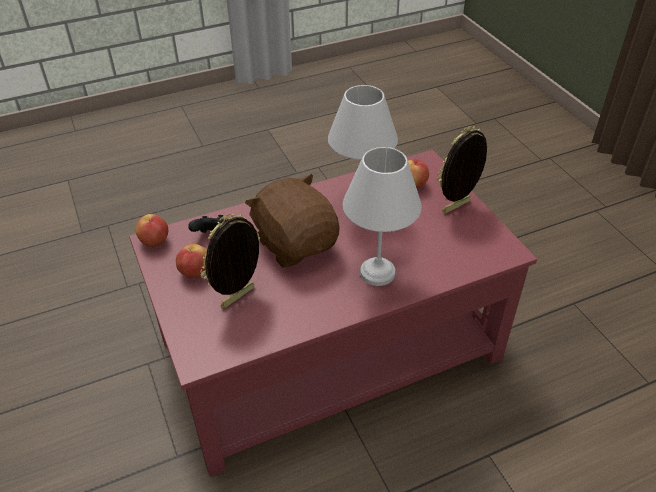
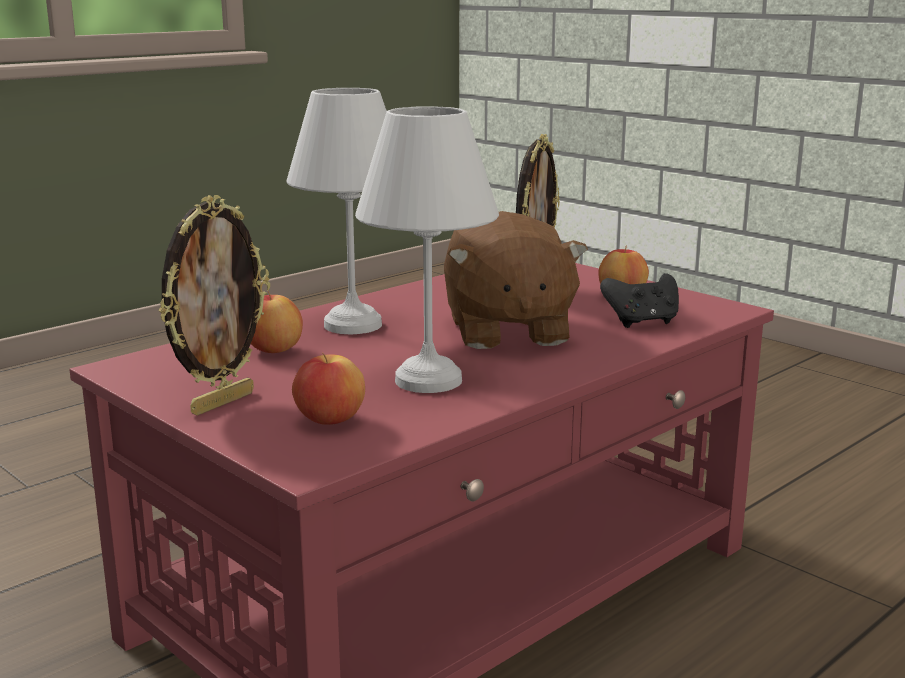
camera: 160 degrees right, 25 degrees down
apple [135,214,168,247] -> apple moved to [251,291,303,353]
brown plush toy [245,174,340,267] -> brown plush toy turned 45 degrees clockwise [444,211,588,349]

